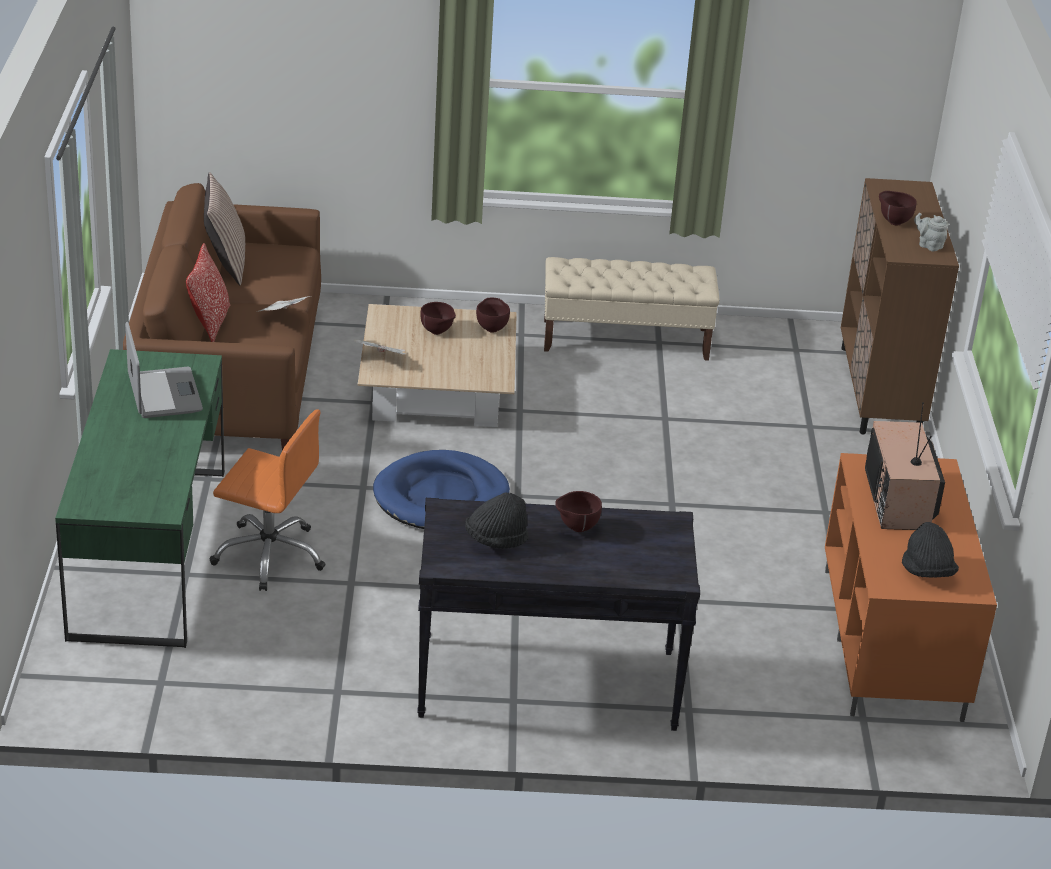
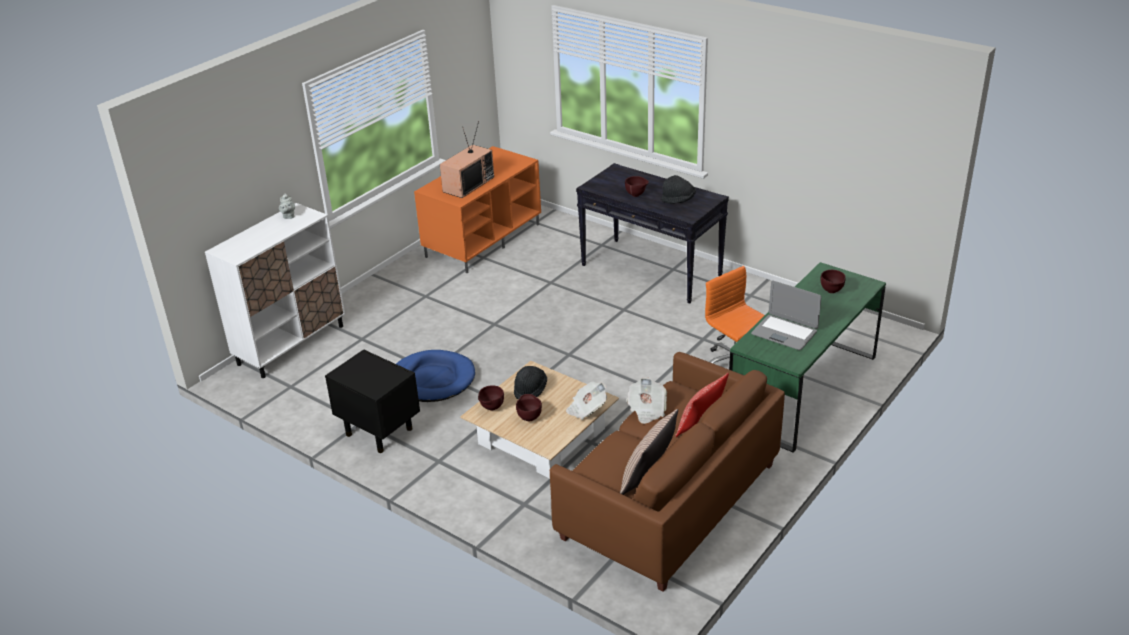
camera: 140 degrees left, 0 degrees up
laptop [125,322,203,418] -> laptop turned 75 degrees counterclockwise [751,281,821,350]
blue dog bed [373,450,510,529] -> blue dog bed moved to [396,350,475,402]
beige bench [544,257,719,361] -> black nightstand [325,350,420,453]
brown cabinet [841,178,959,434] -> white cabinet [205,203,345,378]
brown bowl [879,191,916,225] -> brown bowl moved to [821,270,846,293]
black hat [902,522,959,578] -> black hat moved to [514,366,547,400]

